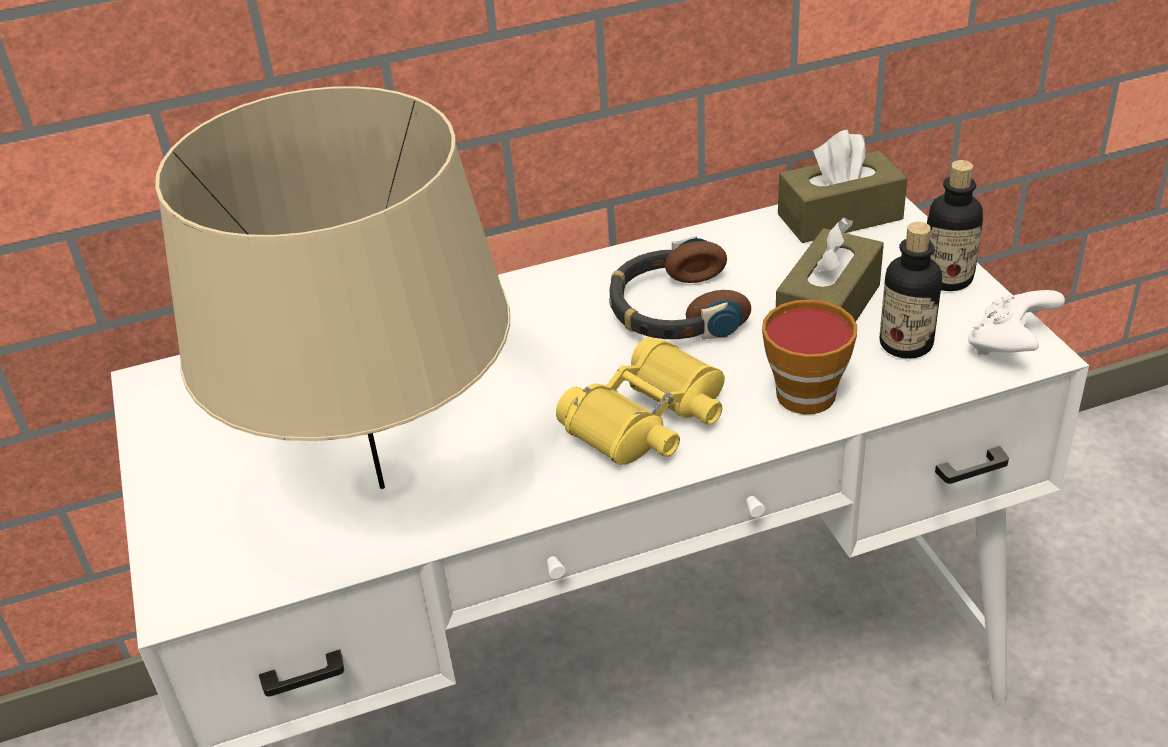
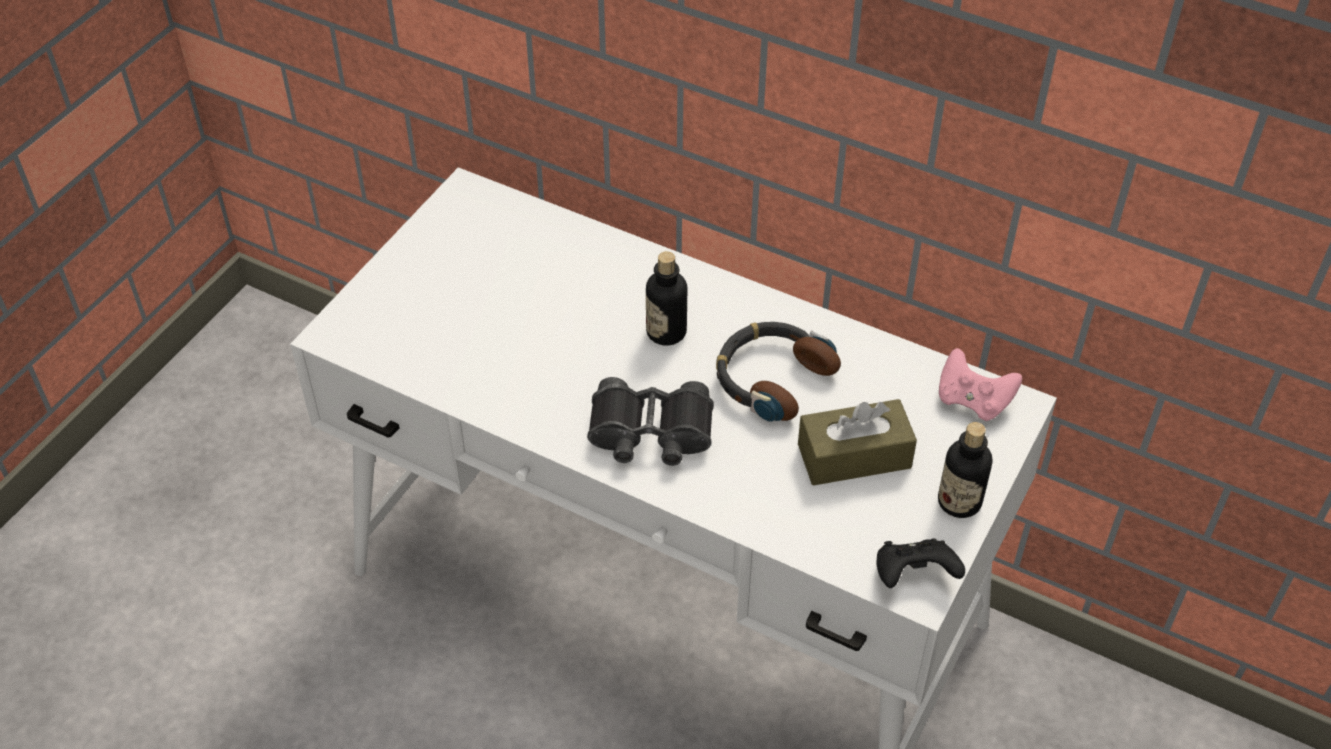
camera: 45 degrees right, 10 degrees up
beige table lamp [155,86,510,489] -> none
yellow binoculars [556,337,725,465] -> black binoculars [587,377,714,466]
cup [762,300,857,414] -> none
brown tissue box [778,130,907,243] -> pink game controller [939,348,1022,421]
bottle [880,222,942,359] -> bottle moved to [646,251,687,345]
white game controller [968,290,1065,355] -> black game controller [876,538,965,588]

